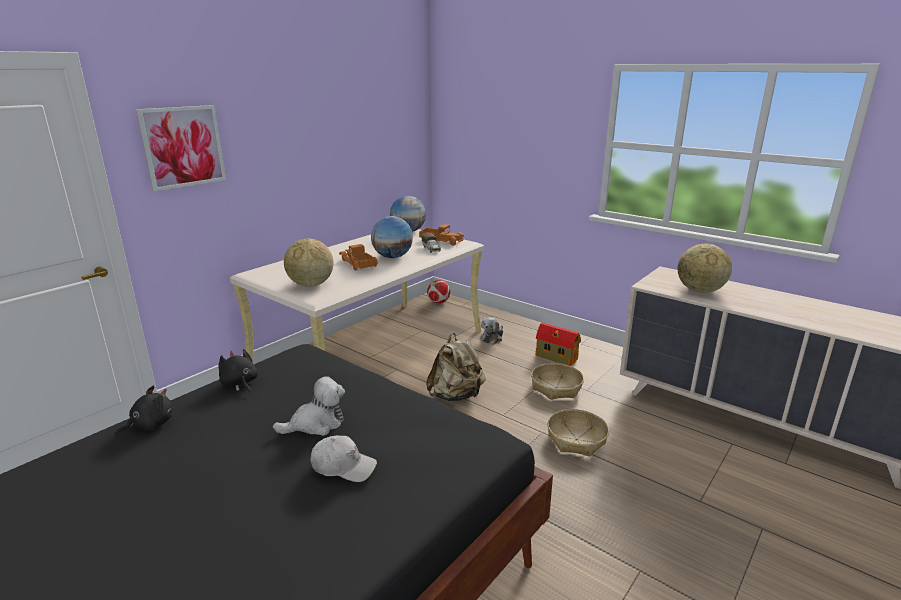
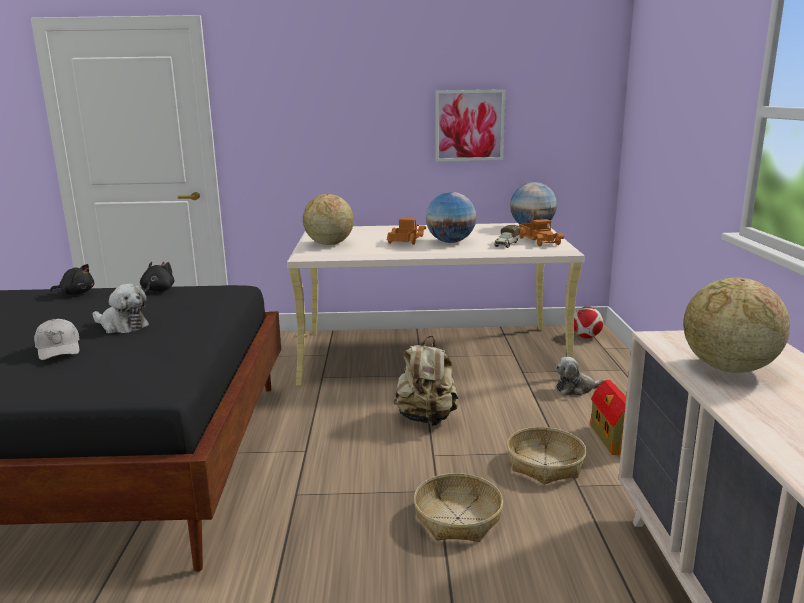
camera: 50 degrees right, 5 degrees down
picture [136,105,226,191] -> picture moved to [435,89,505,161]

